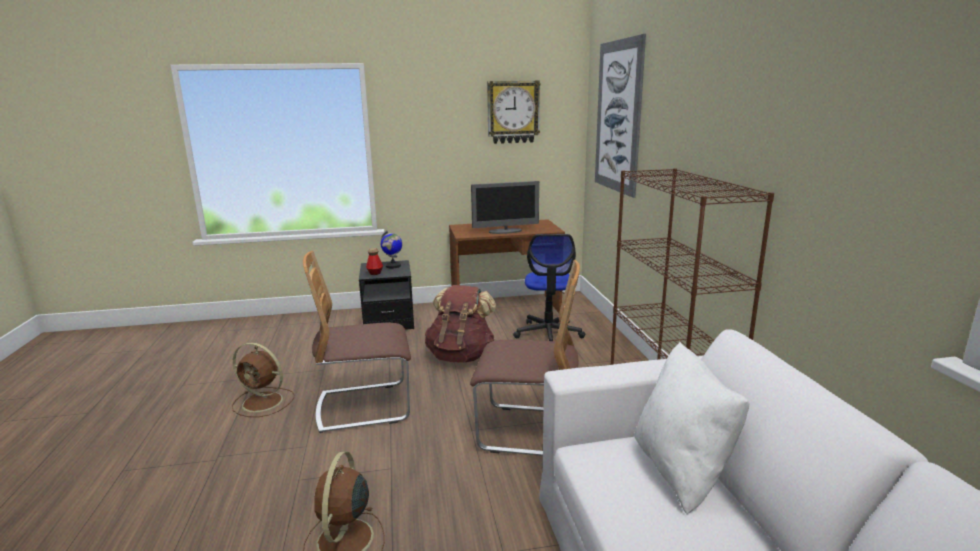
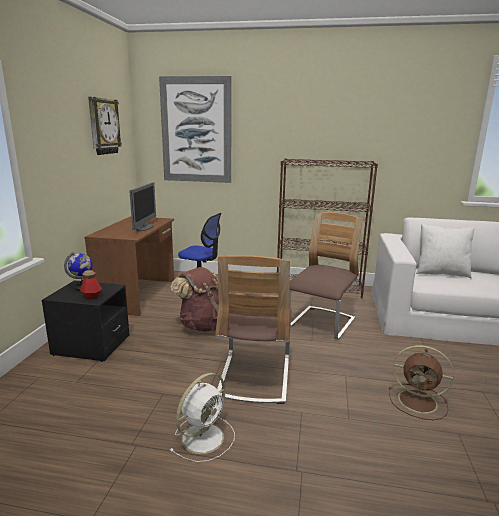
camera: 70 degrees left, 0 degrees up
brown fan [232,343,294,417] -> white fan [169,373,235,462]

